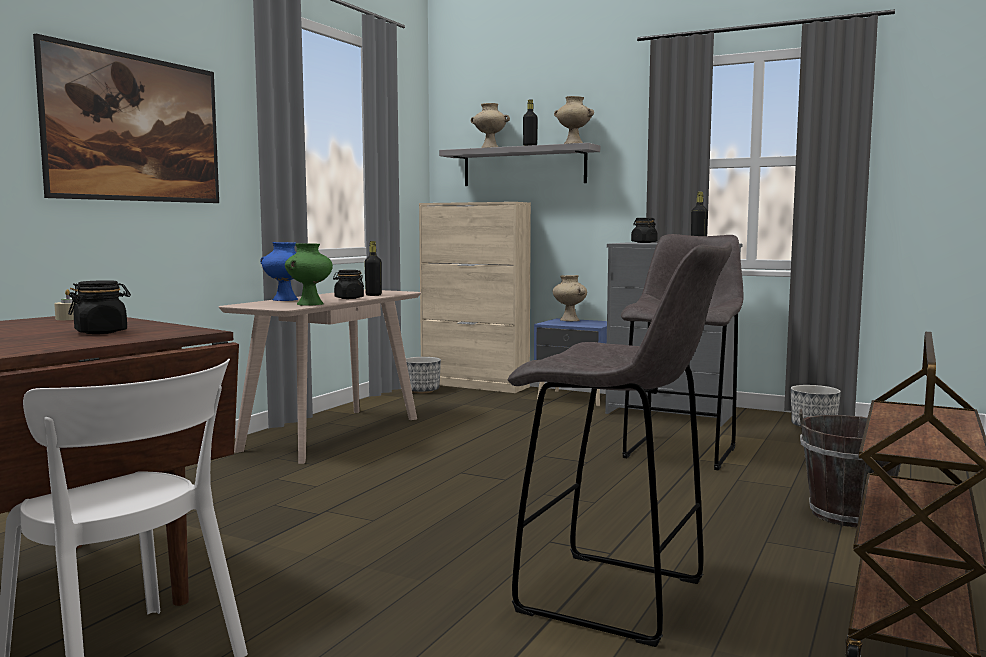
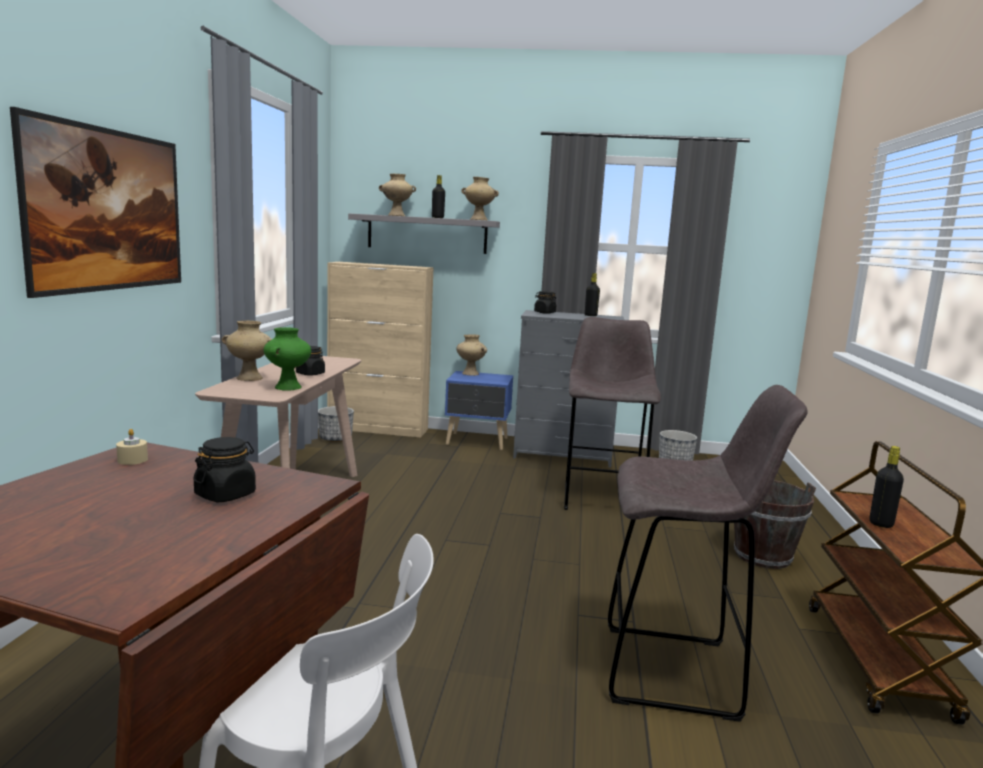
camera: 20 degrees left, 5 degrees up
blue vase [260,242,298,301] -> beige vase [221,321,272,381]
black bottle [364,241,382,296] -> black bottle moved to [869,446,904,528]

